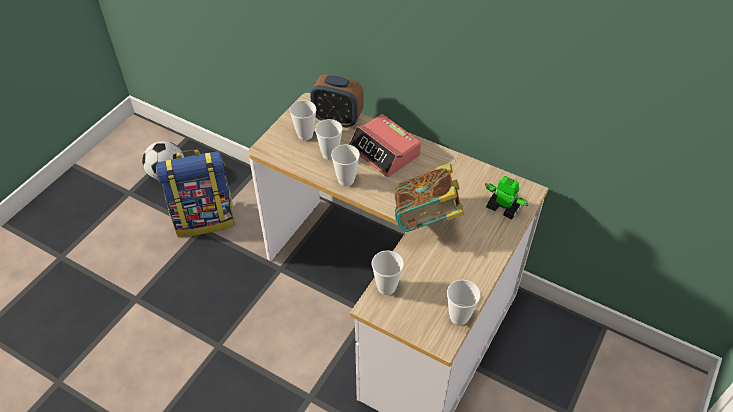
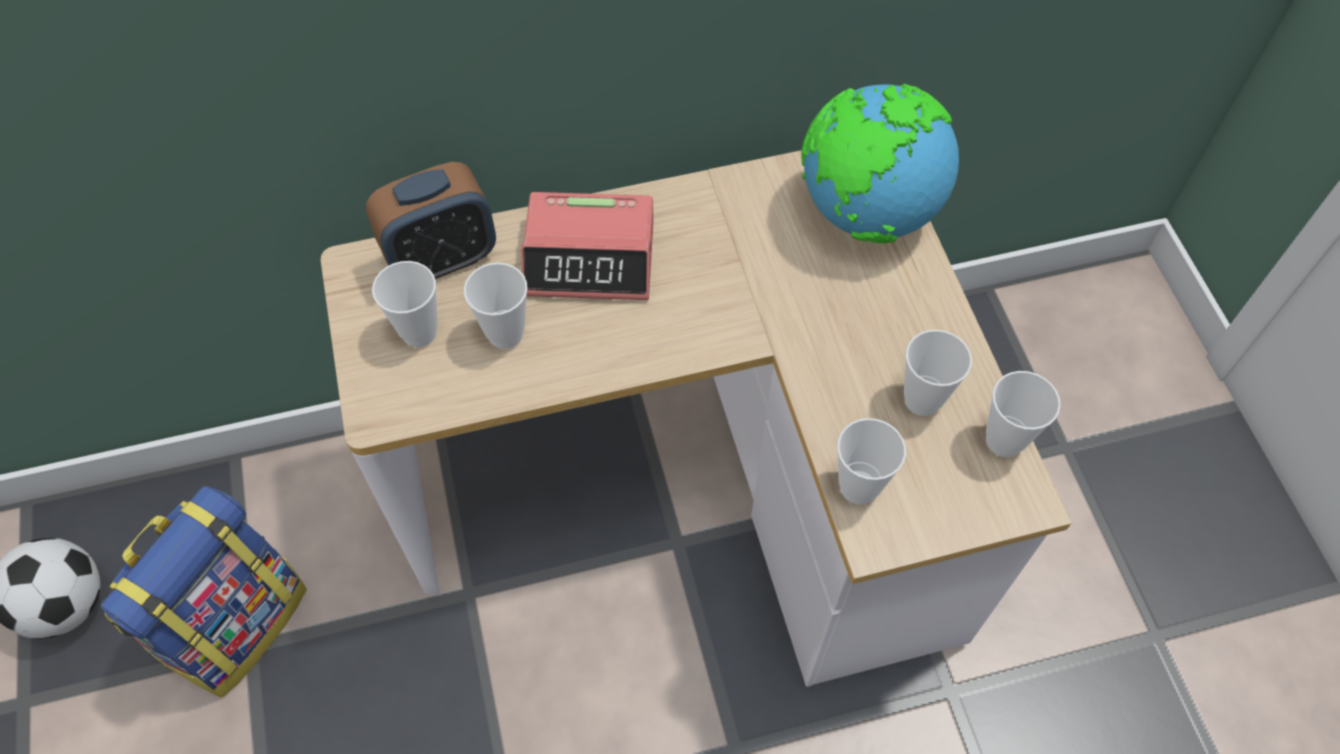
camera: 45 degrees left, 10 degrees up
cup [331,144,360,186] -> cup moved to [904,330,972,416]
book [394,163,464,232] -> none
toy robot [485,176,528,219] -> globe [801,84,959,243]

